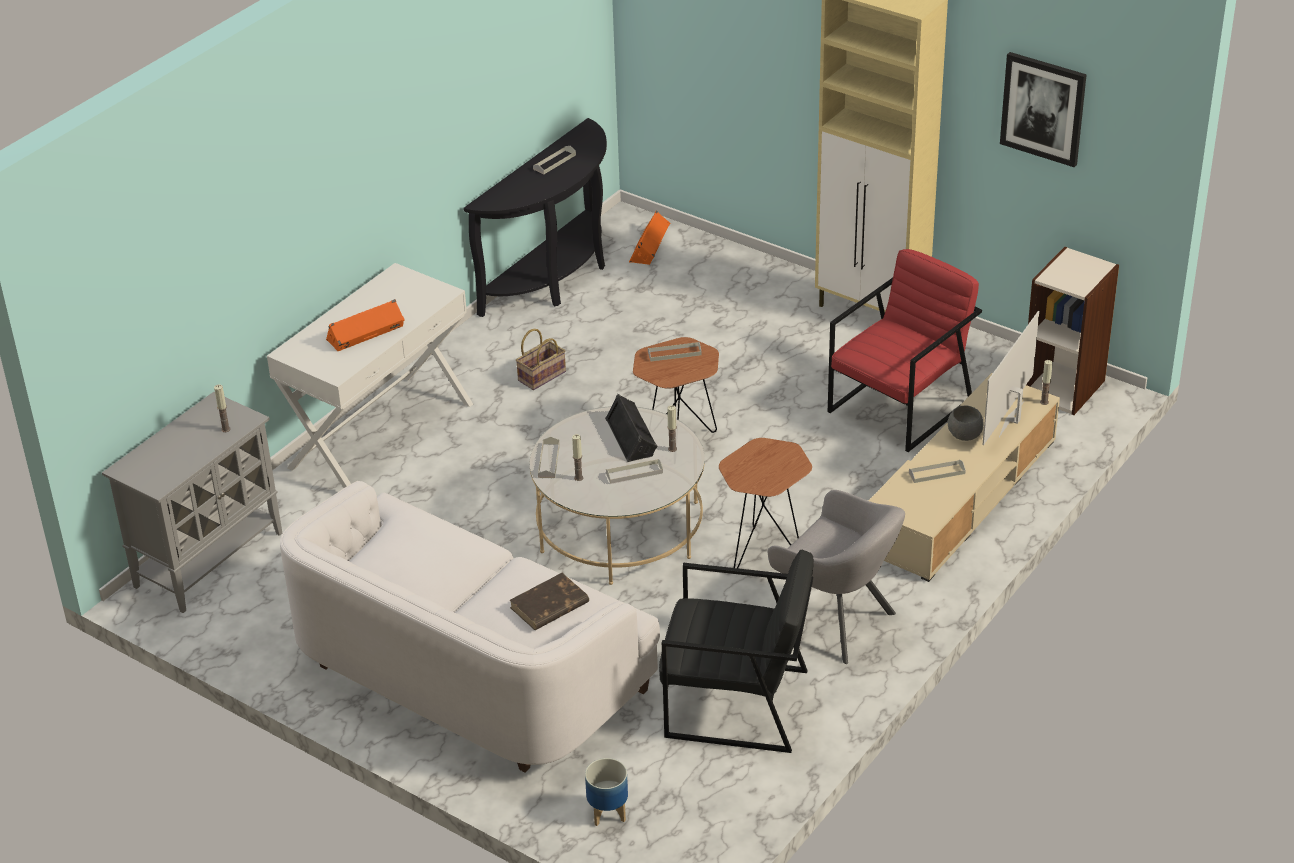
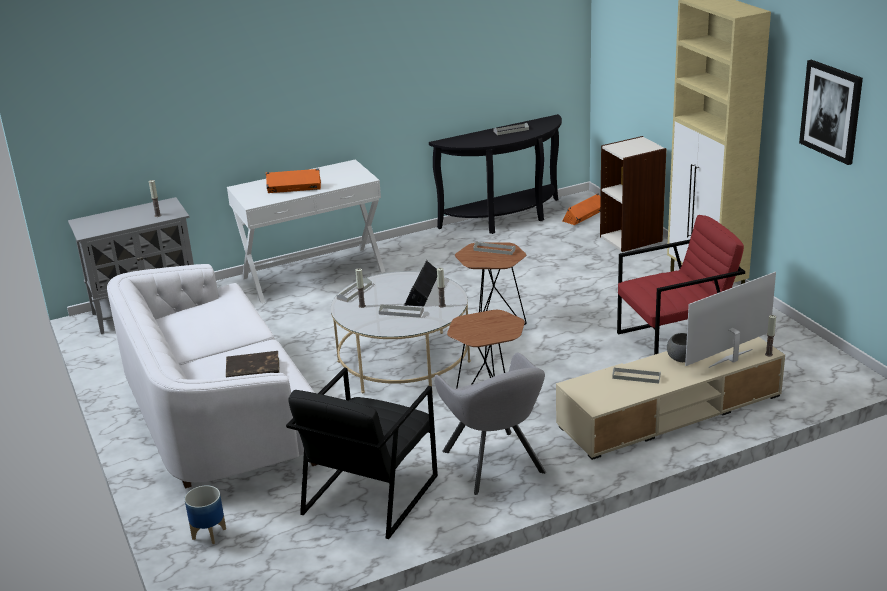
camera: 30 degrees right, 10 degrees down
basket [516,329,566,390] -> none
black armchair [659,550,814,753] -> black armchair turned 75 degrees clockwise [286,367,438,539]
bookcase [1026,247,1119,415] -> bookcase moved to [600,136,666,252]

